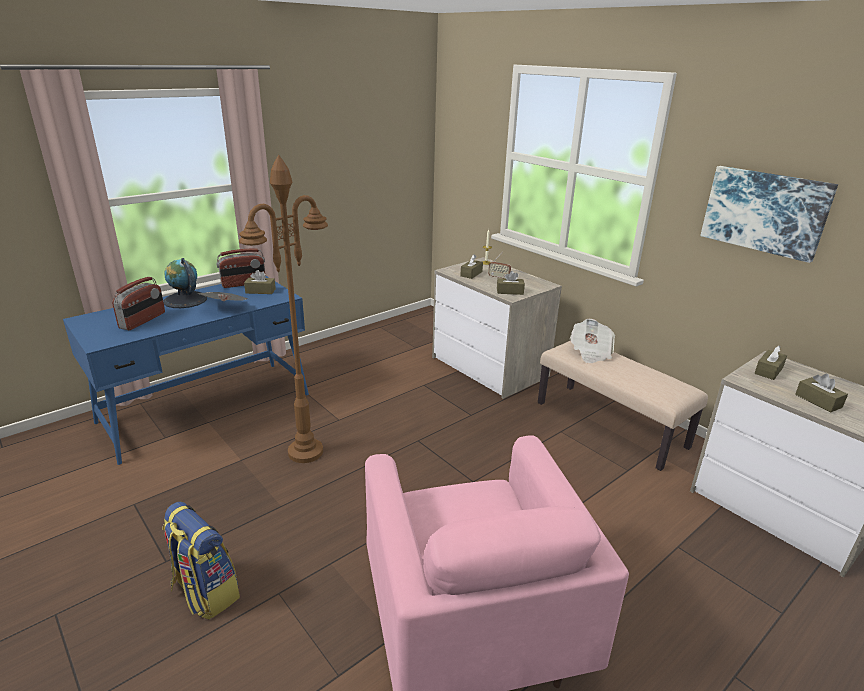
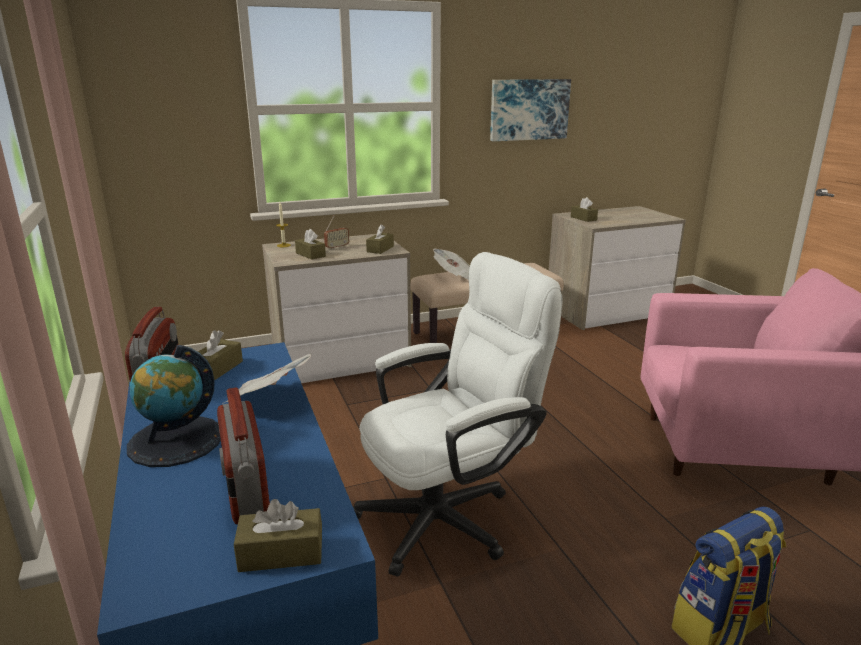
camera: 70 degrees left, 5 degrees down
radio [112,277,165,330] -> radio turned 150 degrees counterclockwise [217,388,270,525]
brown floor lamp [239,155,328,463] -> white office chair [353,252,563,577]
brown tissue box [795,374,848,412] -> brown tissue box moved to [234,499,322,572]

